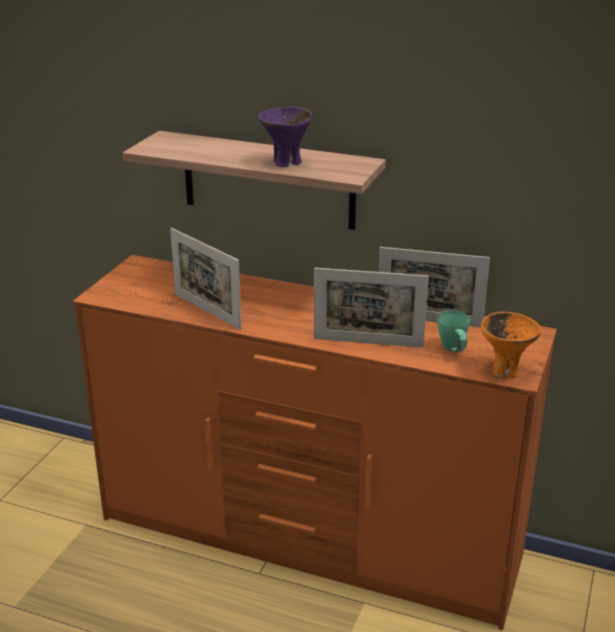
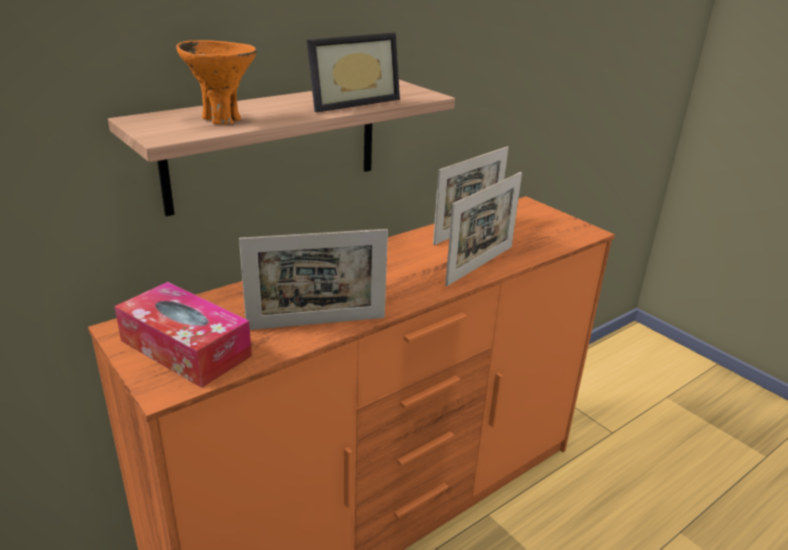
camera: 60 degrees left, 0 degrees up
purple bowl [258,106,312,167] -> picture frame [307,32,400,112]
green mug [437,311,471,352] -> none
orange bowl [481,312,541,379] -> orange bowl moved to [176,40,256,125]
none -> tissue box [114,282,252,388]

